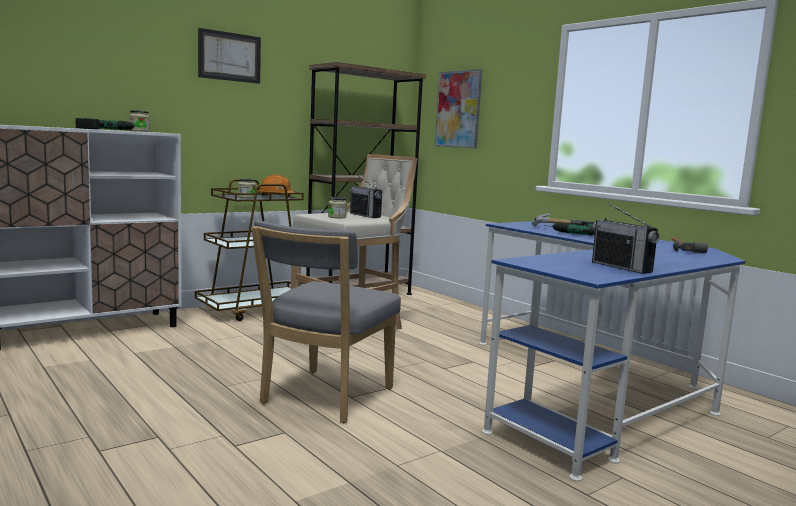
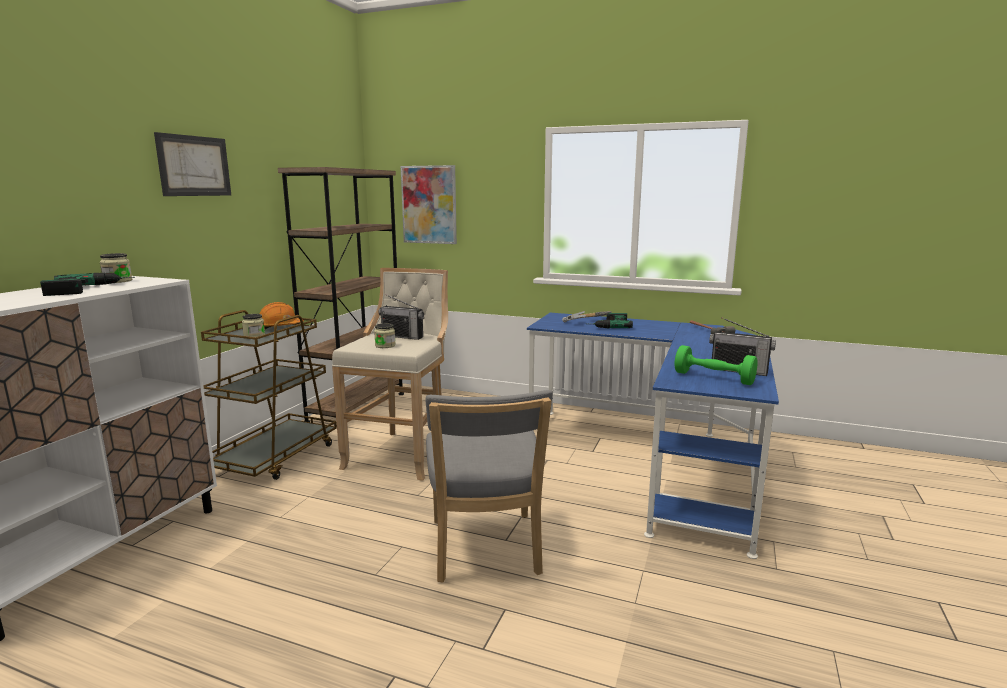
camera: 30 degrees left, 5 degrees up
none -> green dumbbell [675,345,758,385]

